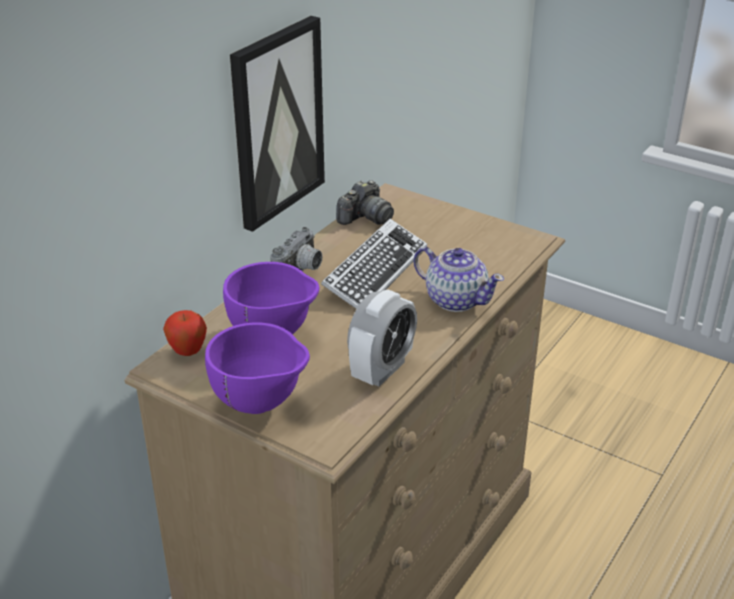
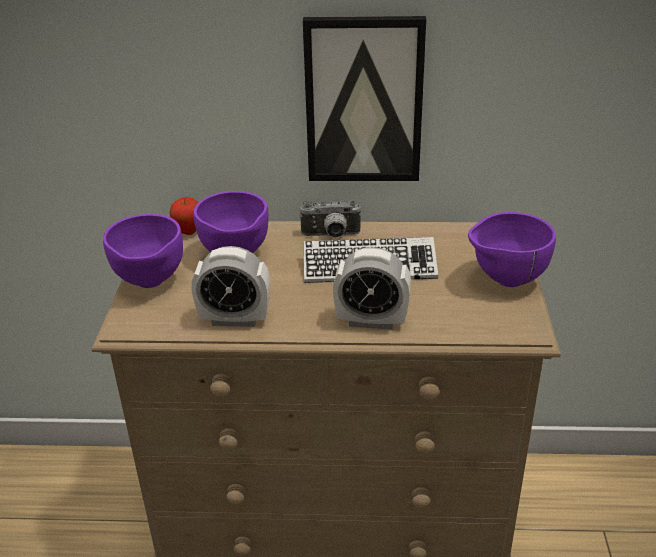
camera: 60 degrees right, 0 degrees up
camera [337,180,394,225] -> none
teapot [414,247,504,312] -> alarm clock [333,247,411,330]
none -> purple bowl [468,212,556,287]

